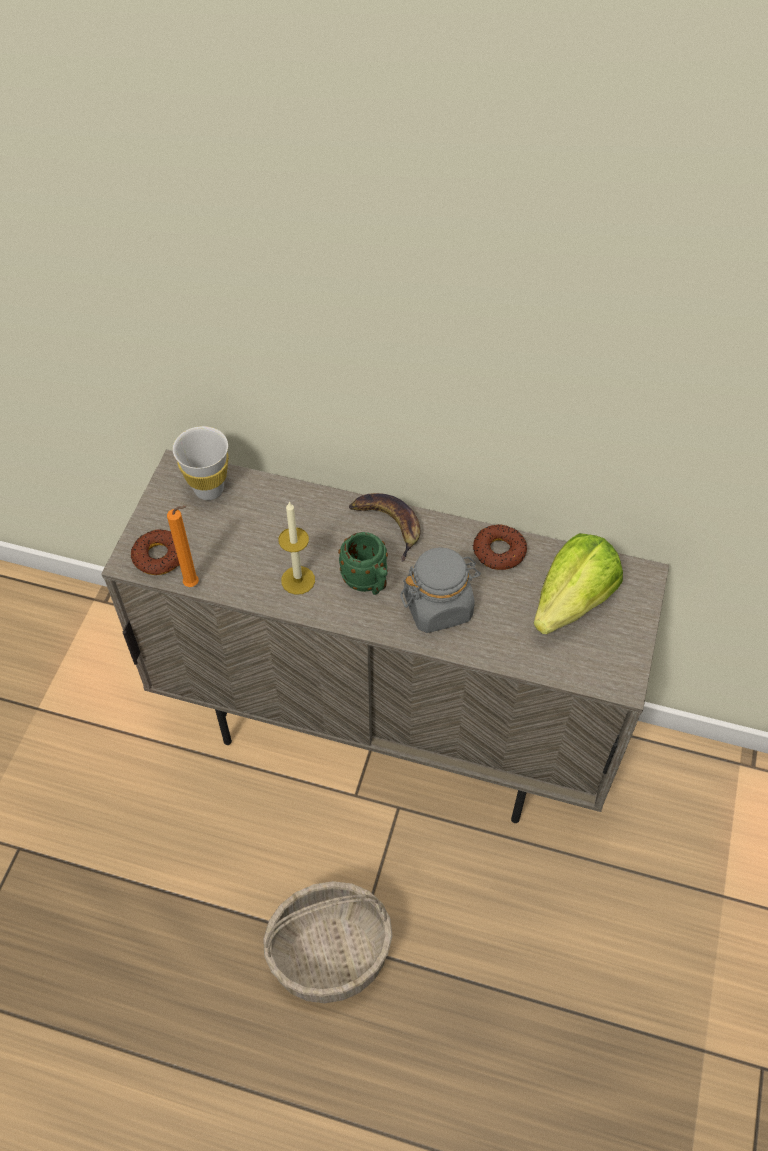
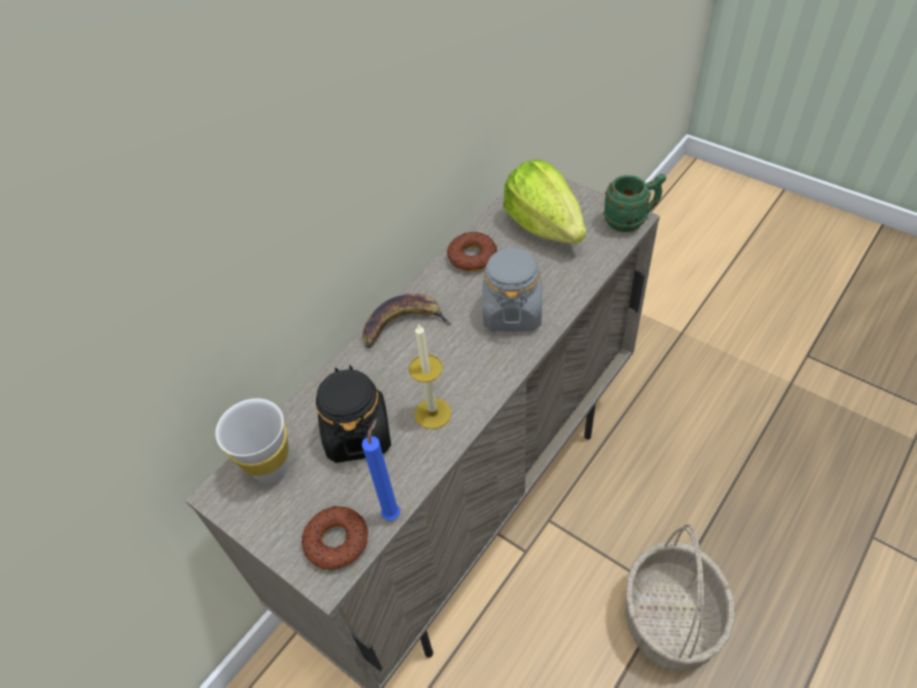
camera: 65 degrees left, 5 degrees down
orange candle [167,506,199,587] -> blue candle [362,419,400,521]
green mug [338,532,388,595] -> green mug moved to [603,174,666,232]
none -> black jar [316,365,391,463]

